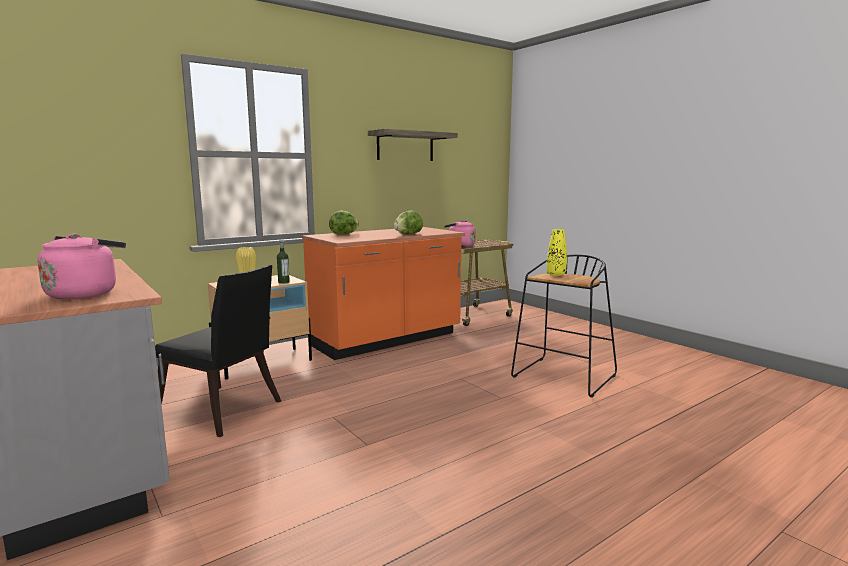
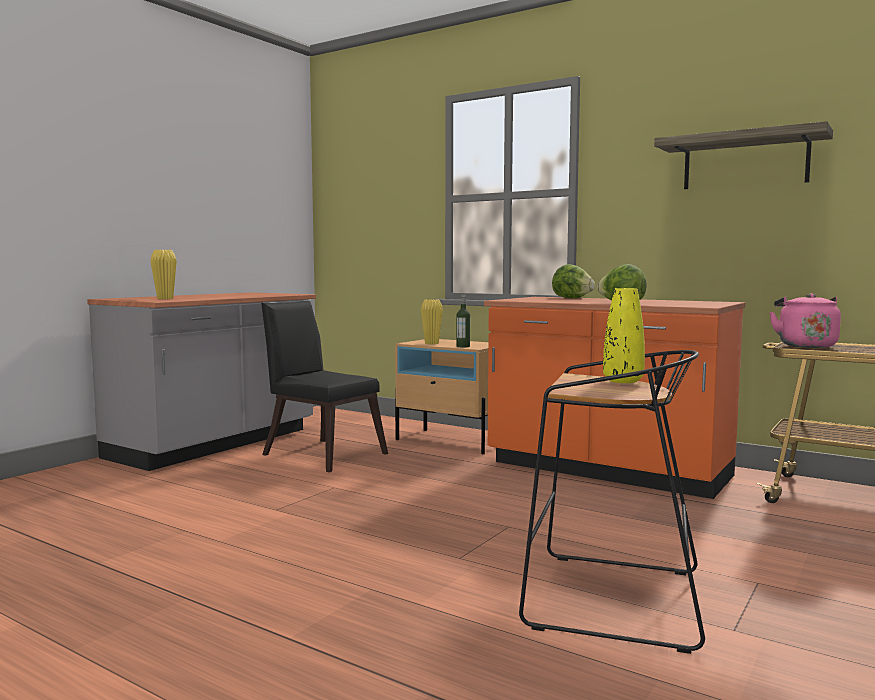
camera: 70 degrees right, 5 degrees down
pink kettle [37,233,126,299] -> yellow vase [150,250,177,299]
black chair [155,265,281,437] -> black chair turned 120 degrees clockwise [261,301,388,472]

